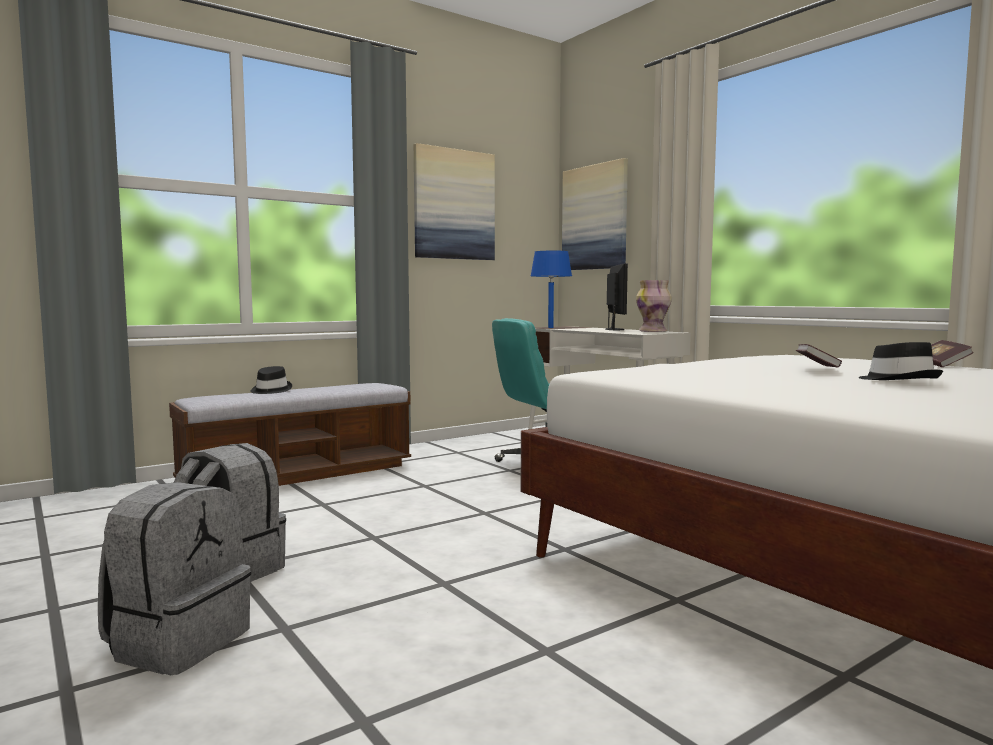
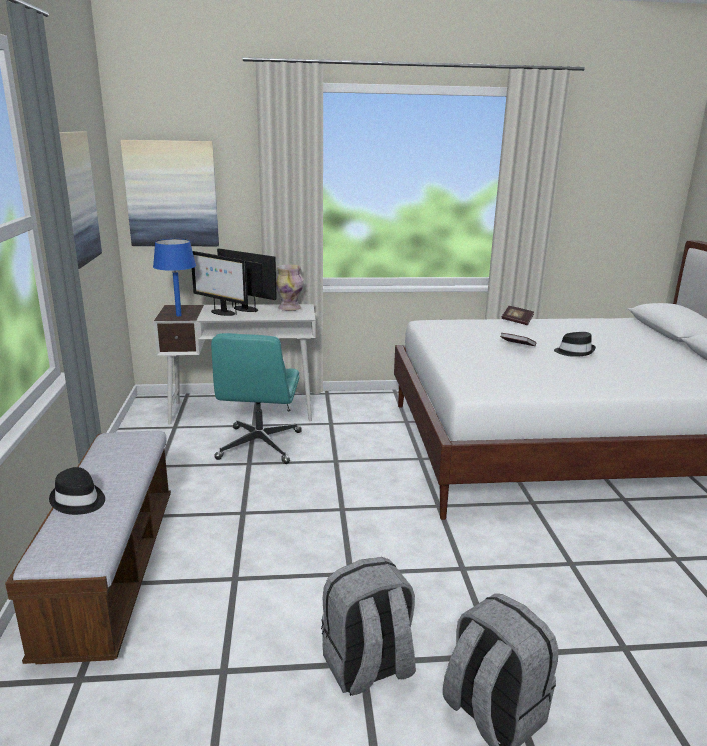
camera: 60 degrees left, 15 degrees up
none -> monitor [192,251,248,316]

